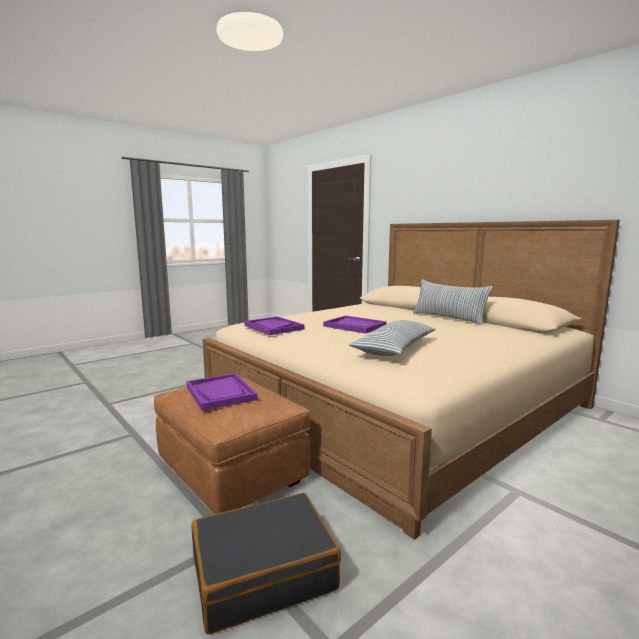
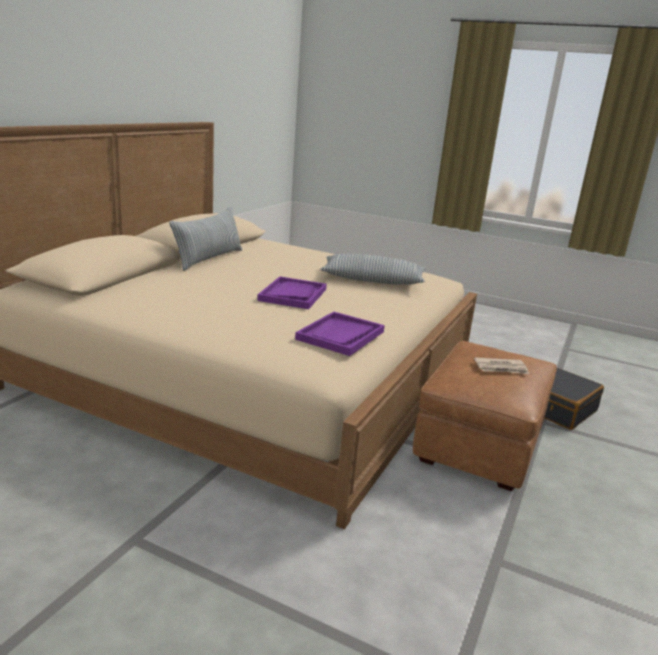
camera: 115 degrees left, 10 degrees up
purple tray [186,373,257,411] -> newspaper [474,357,529,374]

